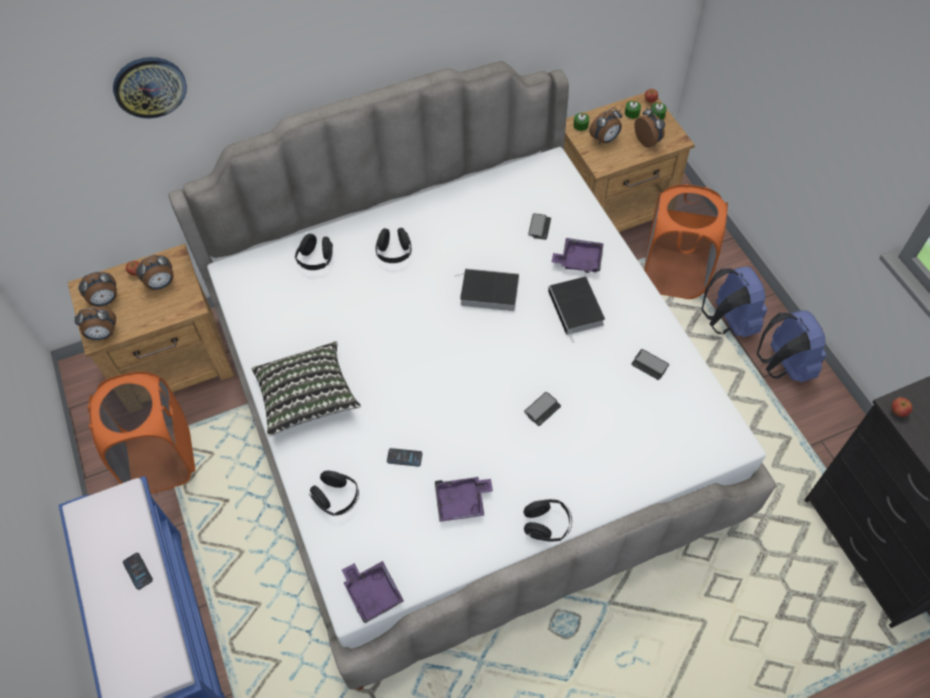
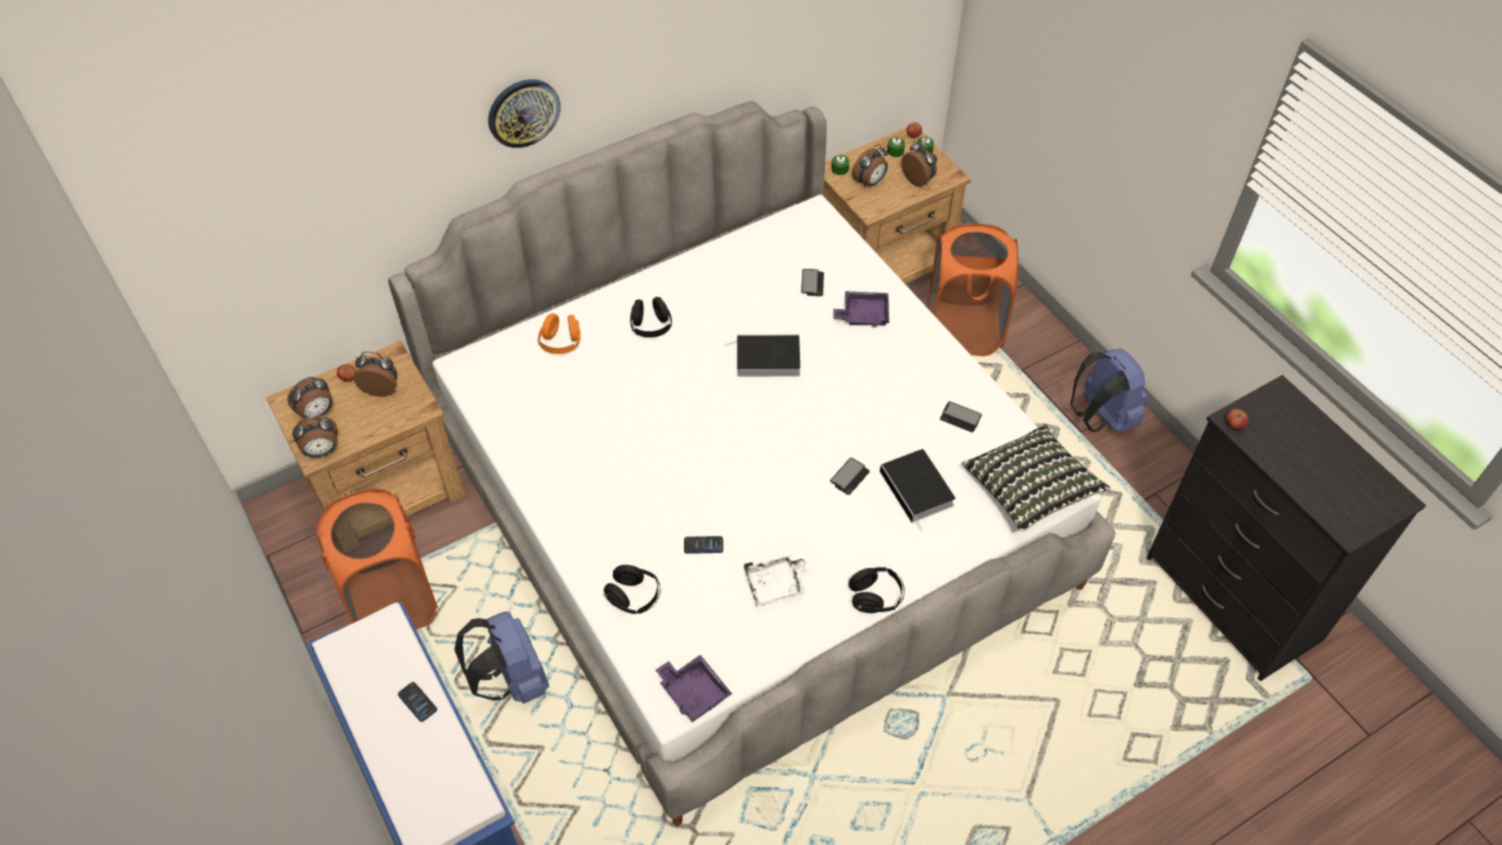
camera: 10 degrees left, 5 degrees down
wall clock [113,57,187,119] -> wall clock moved to [488,79,561,148]
alarm clock [136,255,174,290] -> alarm clock turned 135 degrees counterclockwise [354,351,397,397]
pillow [251,341,361,437] -> pillow moved to [962,424,1110,532]
black headphones [295,234,333,270] -> orange headphones [538,313,581,354]
purple tray [435,477,493,522] -> white tray [744,554,811,606]
book [548,277,605,343] -> book moved to [880,449,955,531]
blue backpack [701,267,767,337] -> blue backpack moved to [454,611,549,704]

